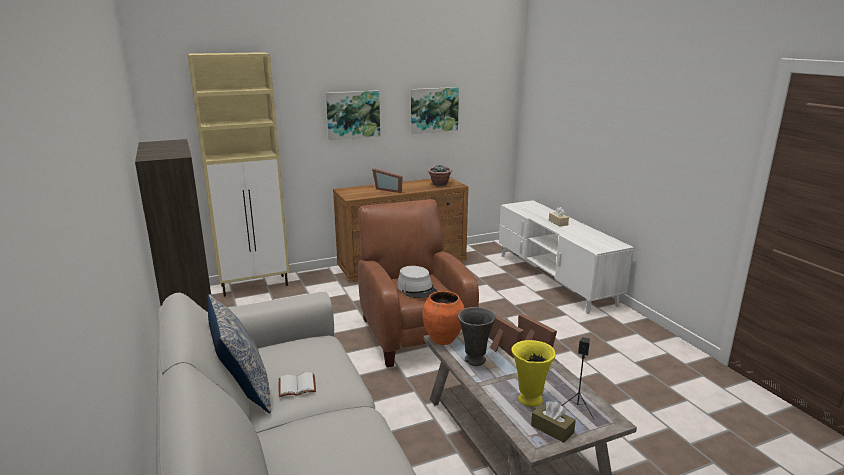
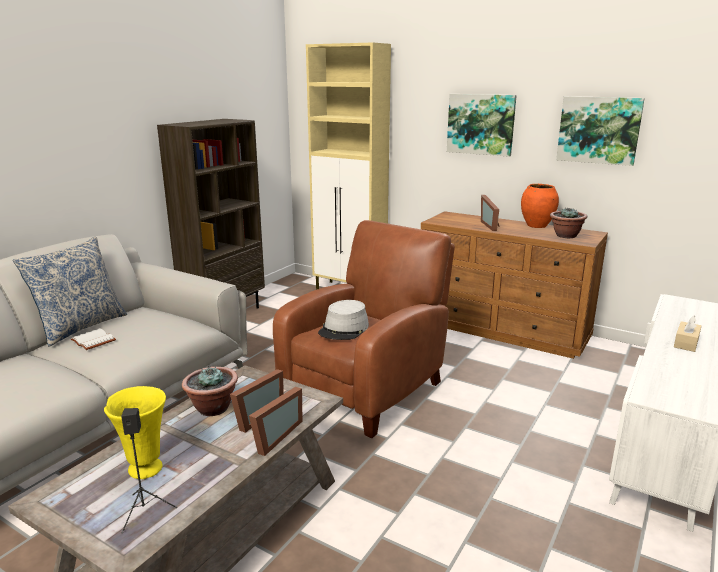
camera: 55 degrees right, 0 degrees up
orange vase [422,291,465,345] -> orange vase moved to [521,184,559,228]
grey vase [458,307,496,366] -> potted plant [182,366,238,416]
brown tissue box [531,401,576,443] -> none

